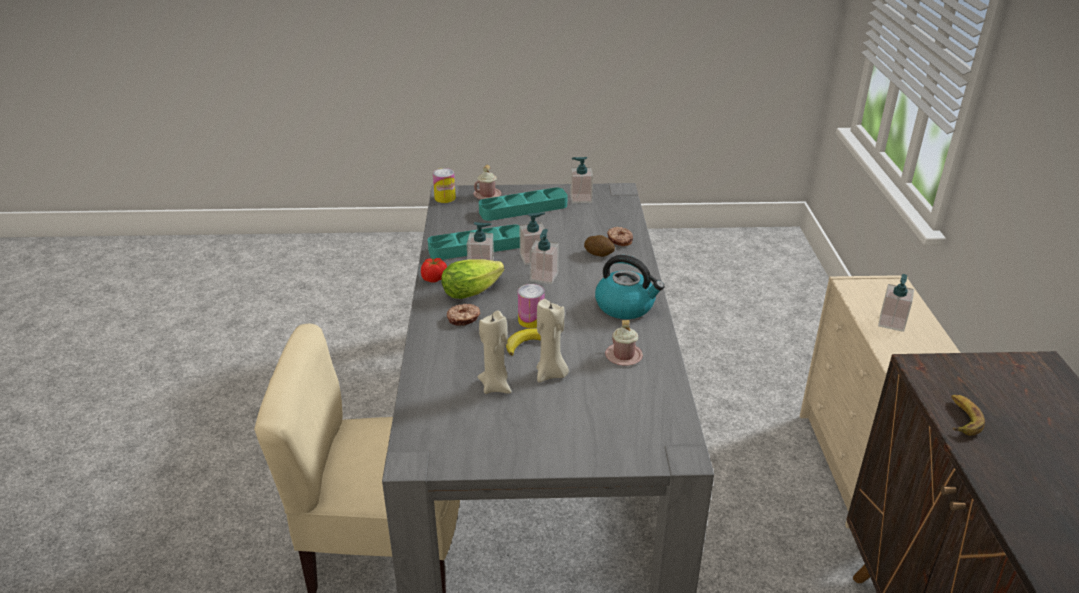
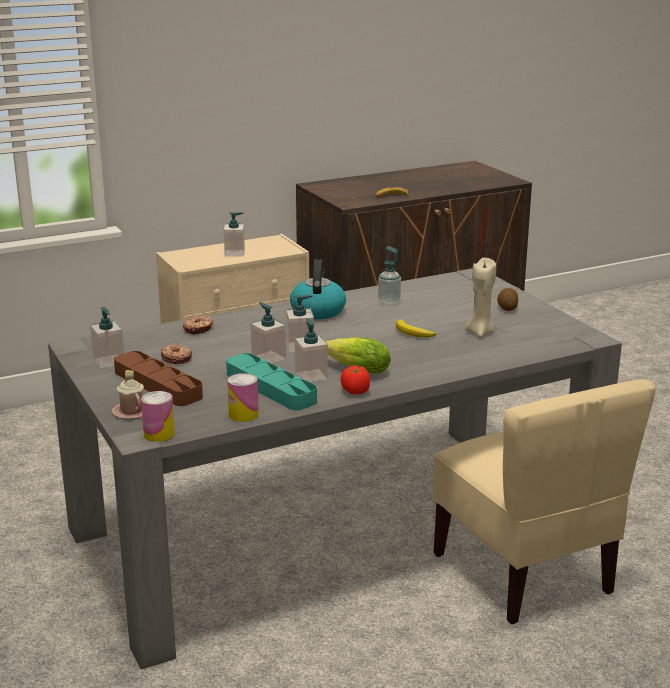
camera: 115 degrees left, 10 degrees down
donut [447,304,481,326] -> donut moved to [161,344,192,364]
turquoise tray [479,188,567,221] -> brown tray [114,351,203,406]
can [518,284,545,328] -> can moved to [227,373,259,422]
beige candle [536,299,569,383] -> none
potato [584,235,615,257] -> potato moved to [497,288,518,311]
pink mug [605,320,643,366] -> soap dispenser [378,246,401,305]

